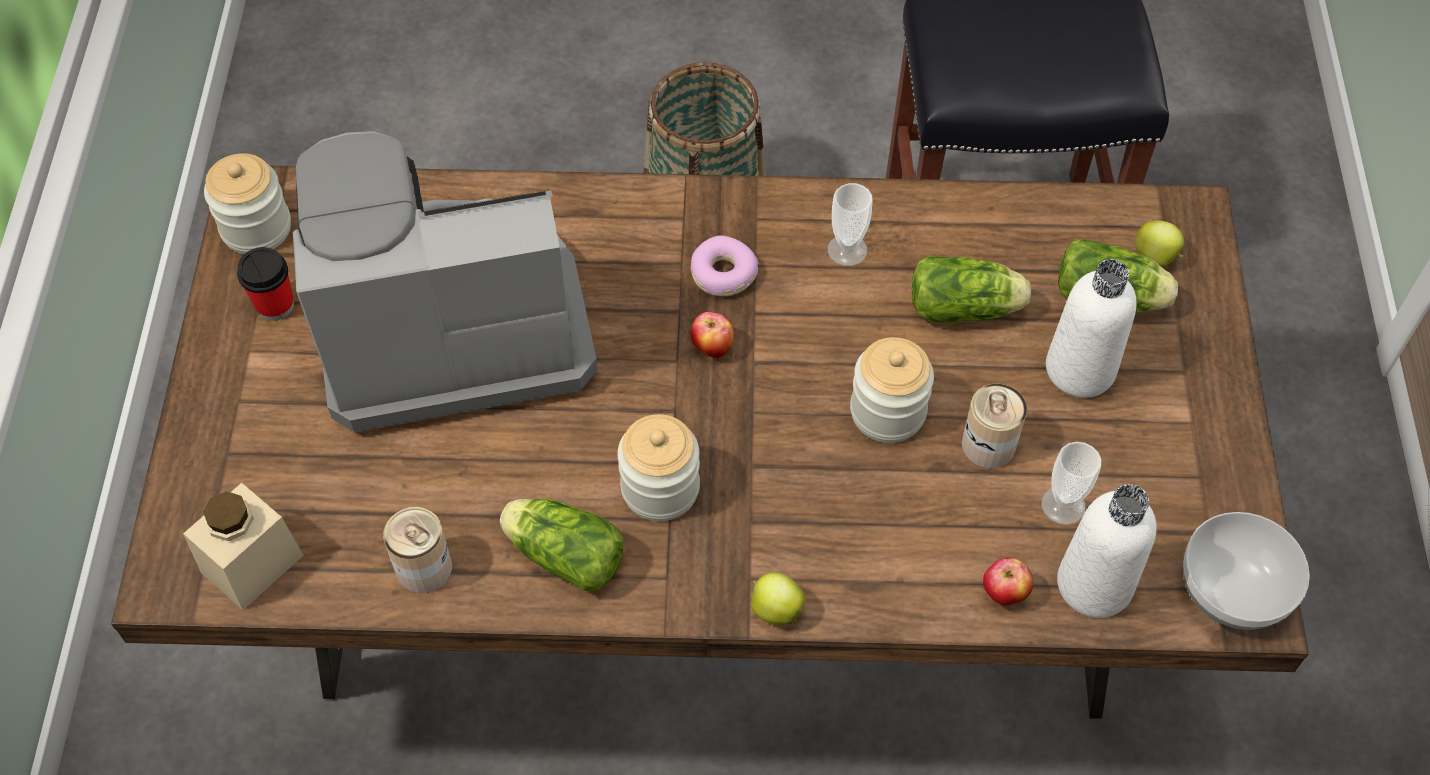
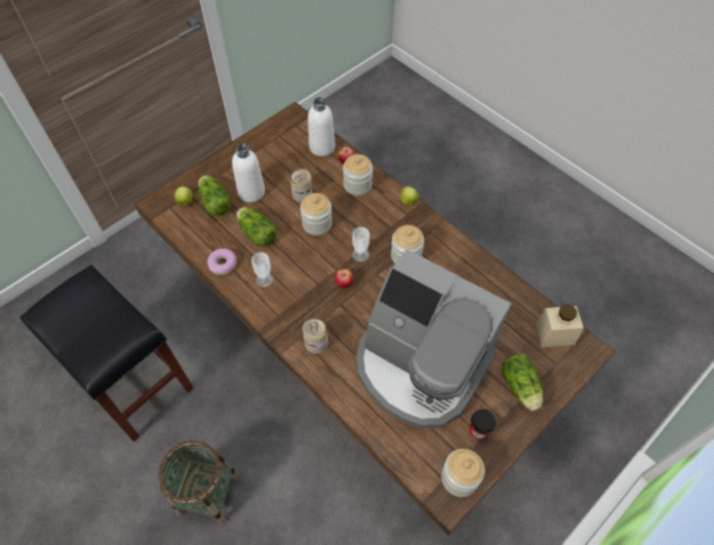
camera: 135 degrees left, 0 degrees up
can [383,507,452,593] -> can moved to [303,318,328,354]
lettuce [500,498,624,591] -> lettuce moved to [502,354,543,411]
donut [691,236,759,296] -> donut moved to [207,248,237,275]
cup [1041,442,1101,525] -> cup moved to [352,227,370,262]
bowl [1183,512,1310,630] -> none
none -> jar [343,154,373,196]

